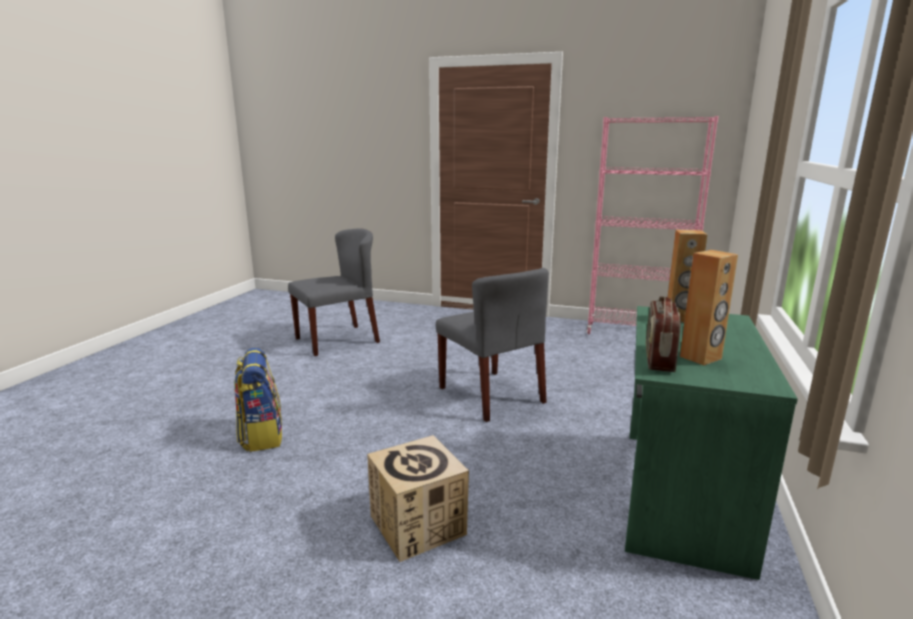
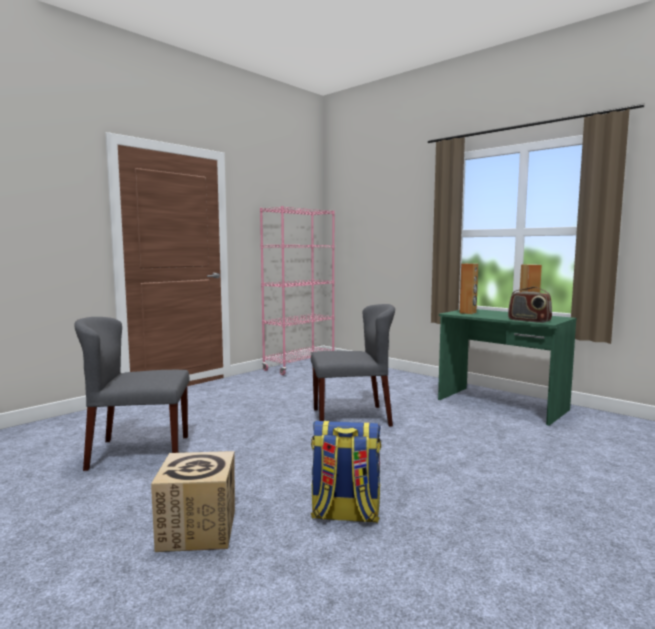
camera: 65 degrees left, 10 degrees down
grey chair [288,229,380,356] -> grey chair turned 90 degrees counterclockwise [74,317,189,471]
cardboard box [367,435,469,562] -> cardboard box moved to [151,451,235,552]

